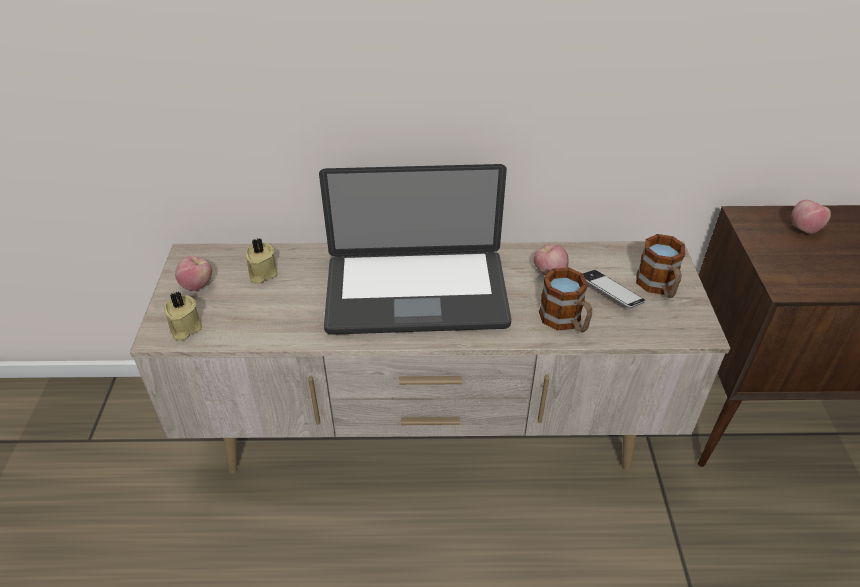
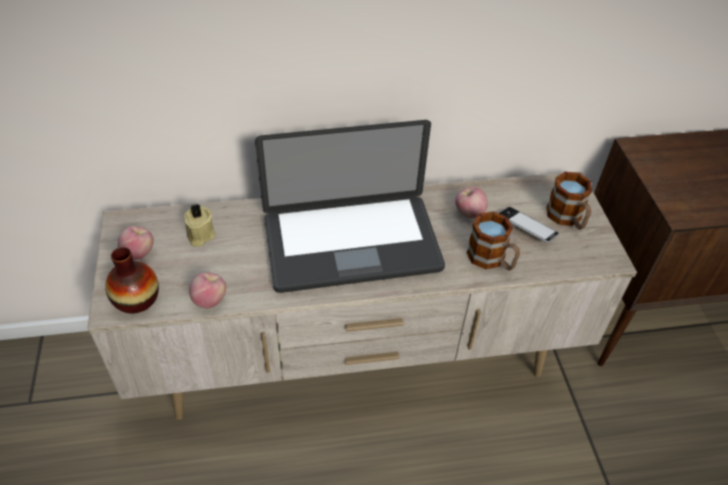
camera: 10 degrees left, 5 degrees up
beige candle [164,291,202,340] -> vase [105,247,159,313]
apple [791,200,831,234] -> apple moved to [189,272,226,308]

